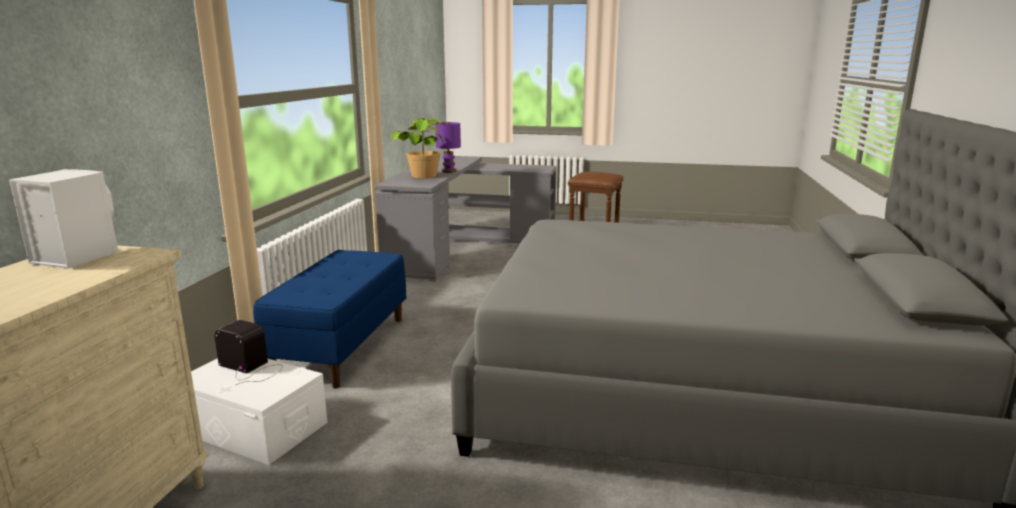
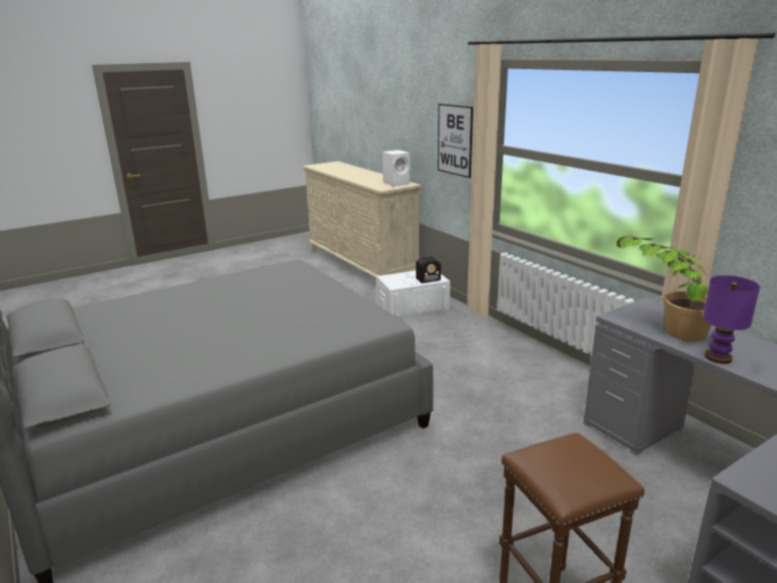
camera: 135 degrees right, 5 degrees up
blue bench [253,250,406,388] -> none
none -> picture [438,104,473,178]

